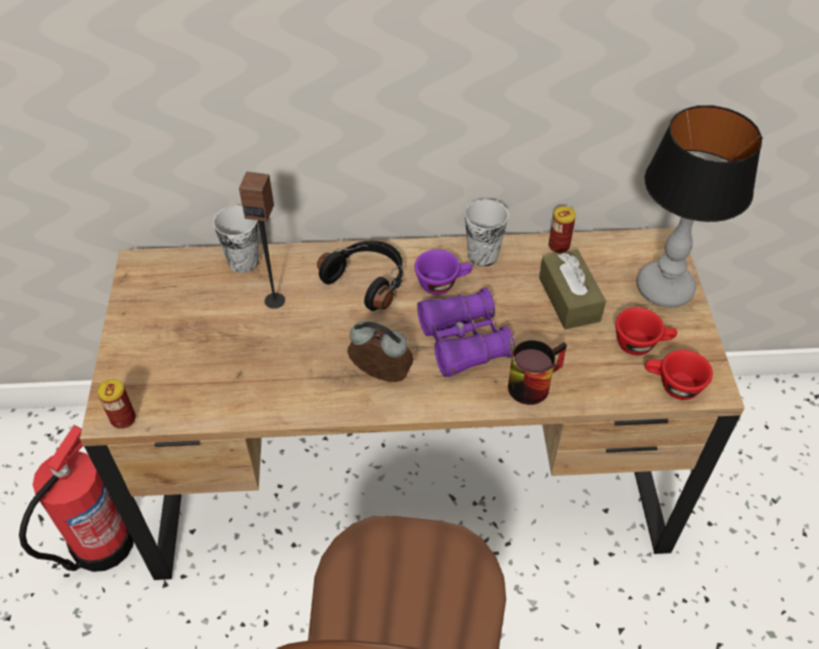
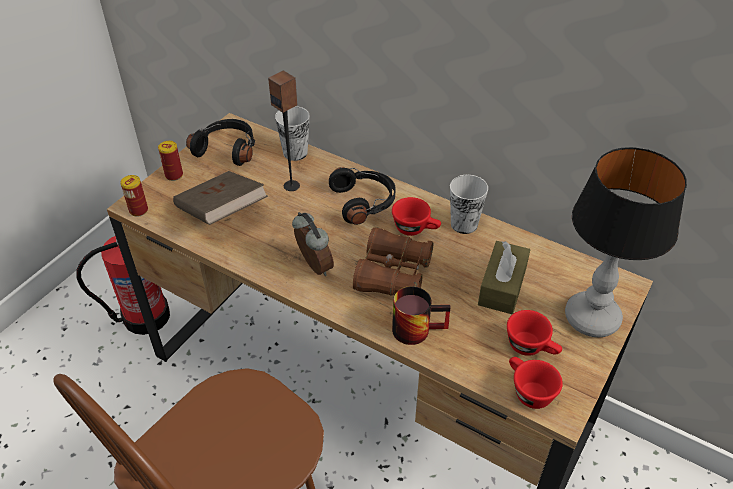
camera: 35 degrees right, 5 degrees down
purple cup [415,249,473,295] -> red cup [392,197,441,236]
purple binoculars [417,288,515,377] -> brown binoculars [353,227,433,296]
can [549,206,576,253] -> can moved to [158,141,183,181]
none -> brown book [173,171,268,225]
none -> black headphones [186,119,255,166]

